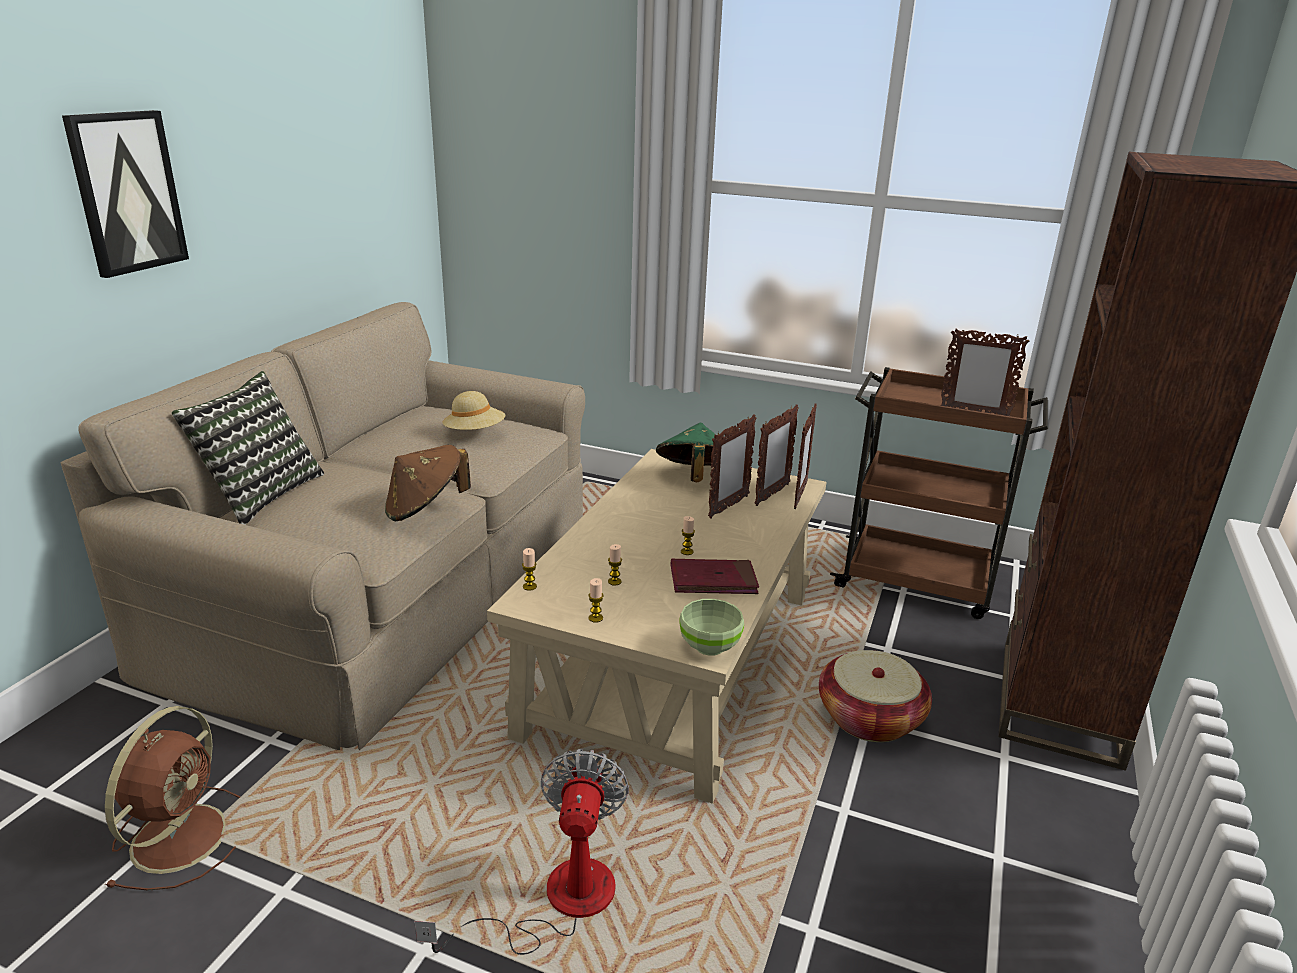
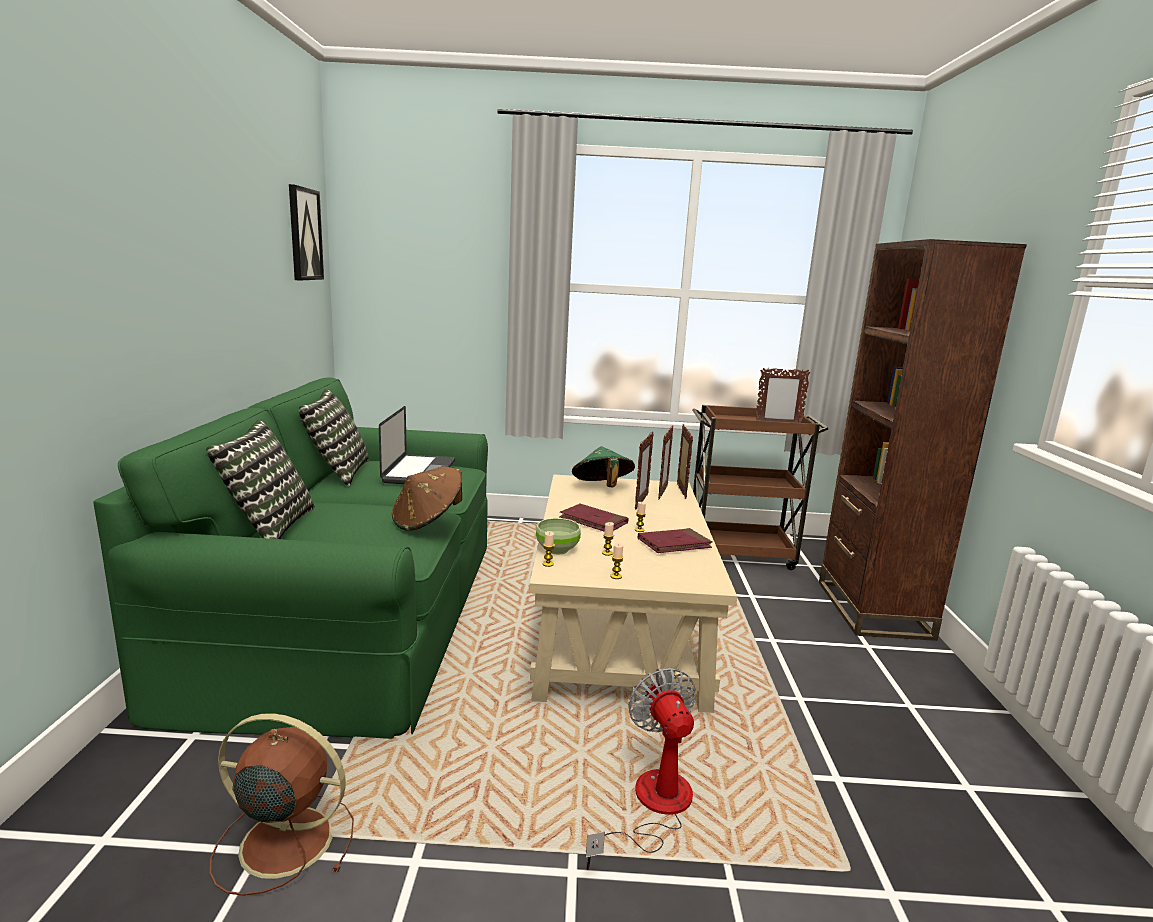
camera: 20 degrees left, 10 degrees down
beige sofa [61,302,585,750] -> green sofa [93,377,488,739]
picture [62,110,189,278] -> picture moved to [289,184,324,280]
brown fan [105,706,240,891] -> brown fan turned 75 degrees counterclockwise [210,713,354,896]
beige hat [442,391,505,430] -> laptop [379,406,455,484]
green bowl [679,599,744,656] -> green bowl moved to [536,518,581,554]
basket [819,650,932,742] -> none
none -> pillow [299,389,369,486]
none -> red book [559,504,629,532]

